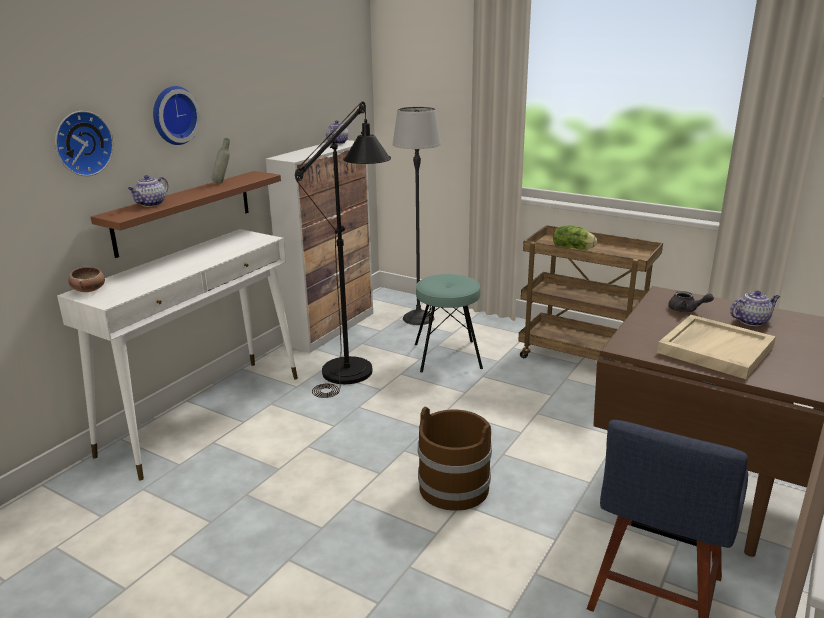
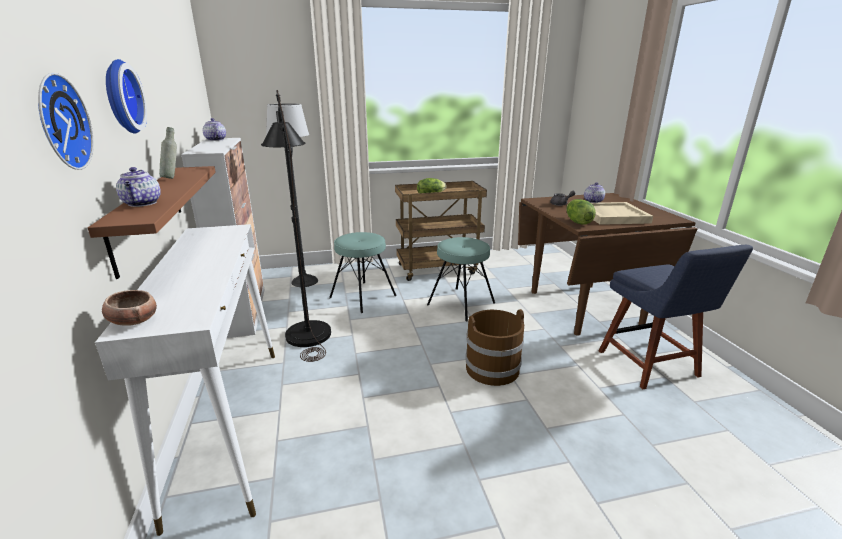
camera: 45 degrees left, 0 degrees up
none -> turquoise stool [427,237,495,321]
none -> lettuce [567,199,596,224]

